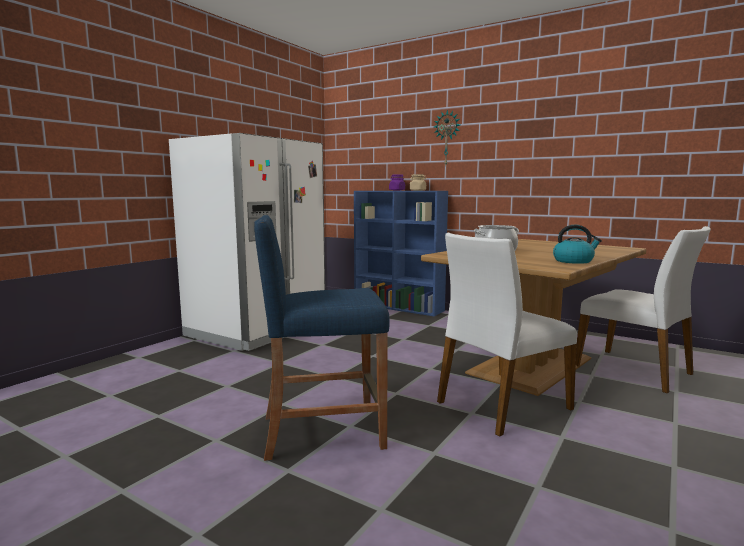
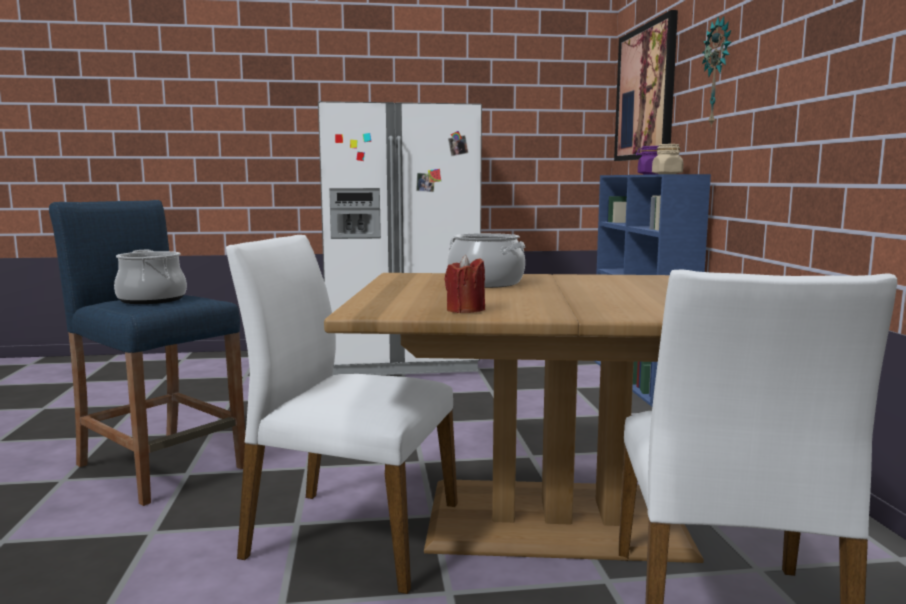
camera: 50 degrees right, 0 degrees up
kettle [553,225,602,264] -> red candle [445,255,485,313]
none -> cooking pot [114,250,187,304]
none -> picture [614,10,678,161]

